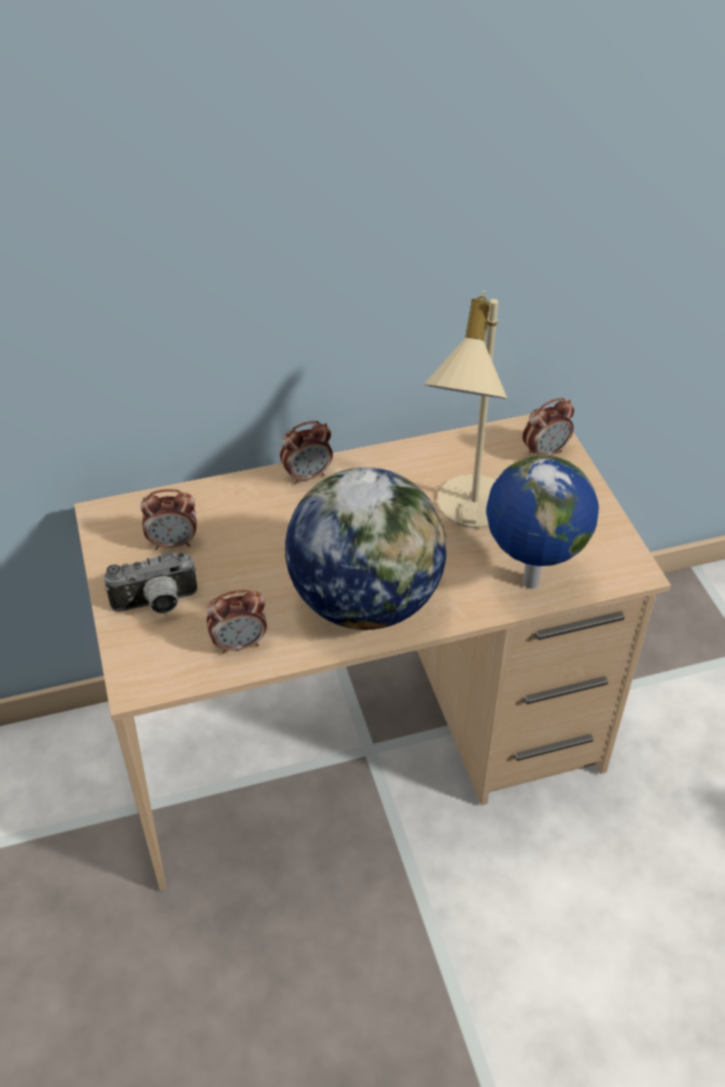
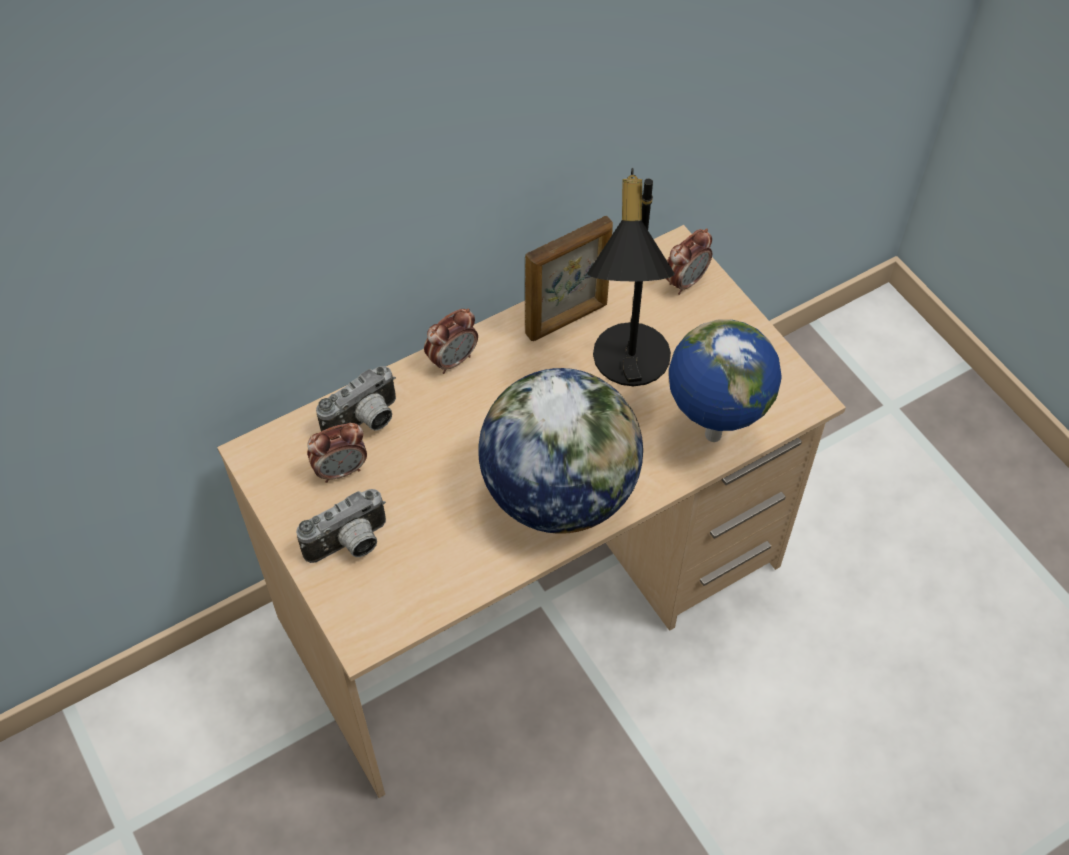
camera: 15 degrees left, 10 degrees up
alarm clock [207,590,267,654] -> none
beige table lamp [424,291,507,528] -> black table lamp [587,168,675,386]
none -> camera [316,366,396,432]
none -> picture frame [525,216,613,341]

